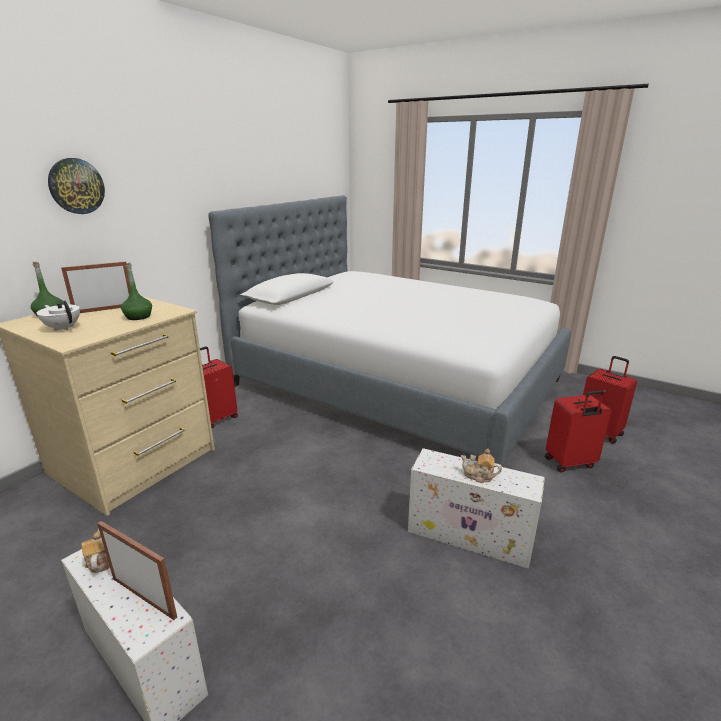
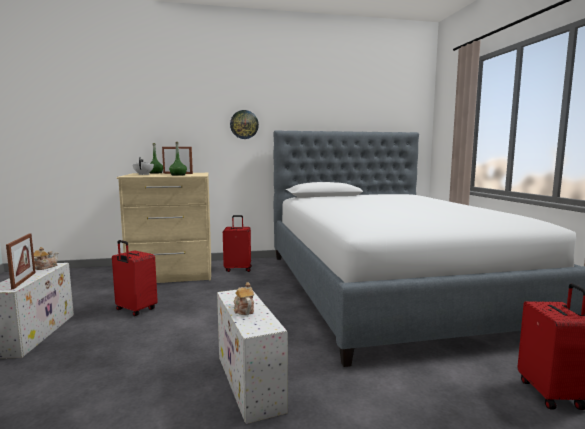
camera: 45 degrees right, 15 degrees down
wall clock [48,158,105,214] -> wall clock moved to [230,110,259,139]
red suitcase [545,390,611,473] -> red suitcase moved to [112,240,158,316]

